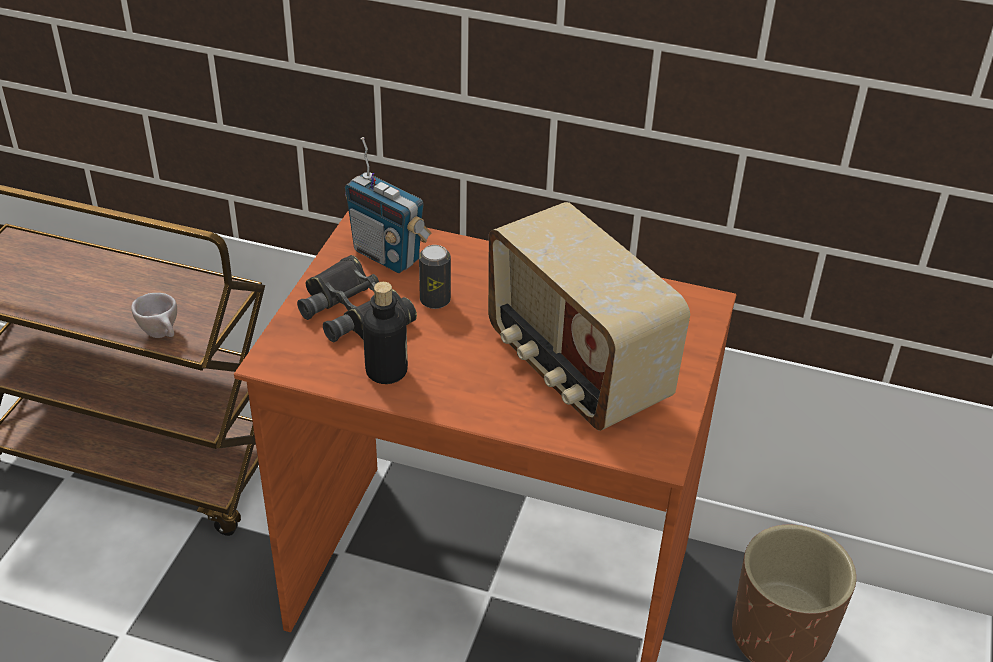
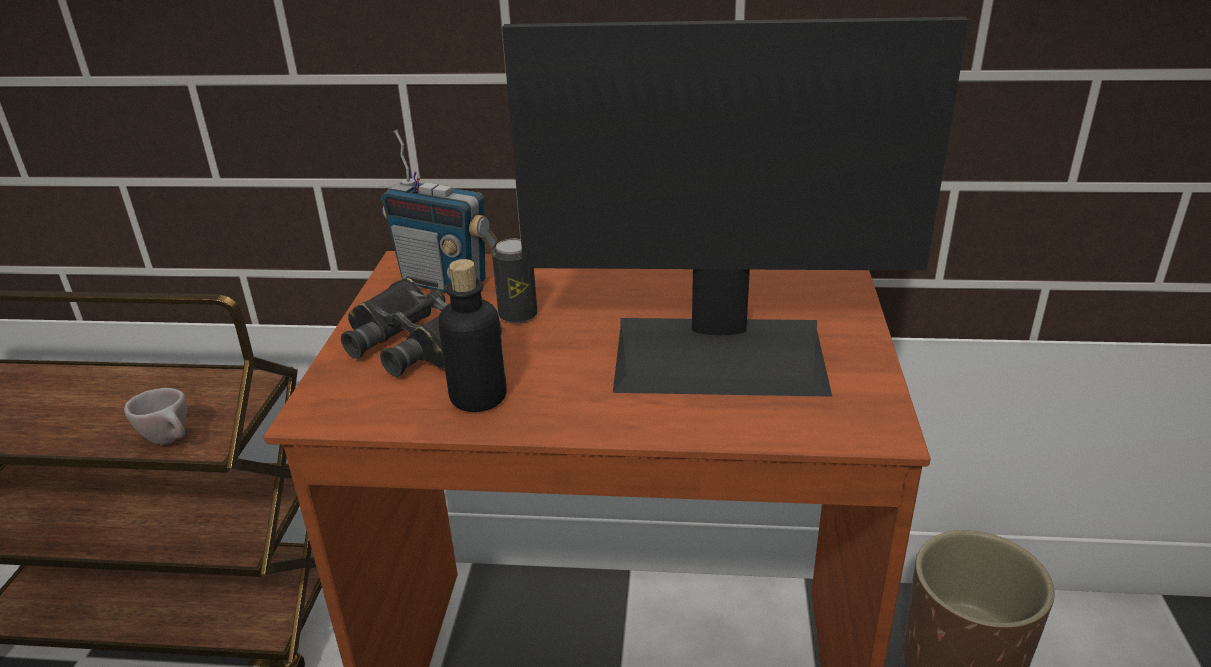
camera: 10 degrees left, 10 degrees down
radio [488,202,690,431] -> monitor [502,17,969,397]

